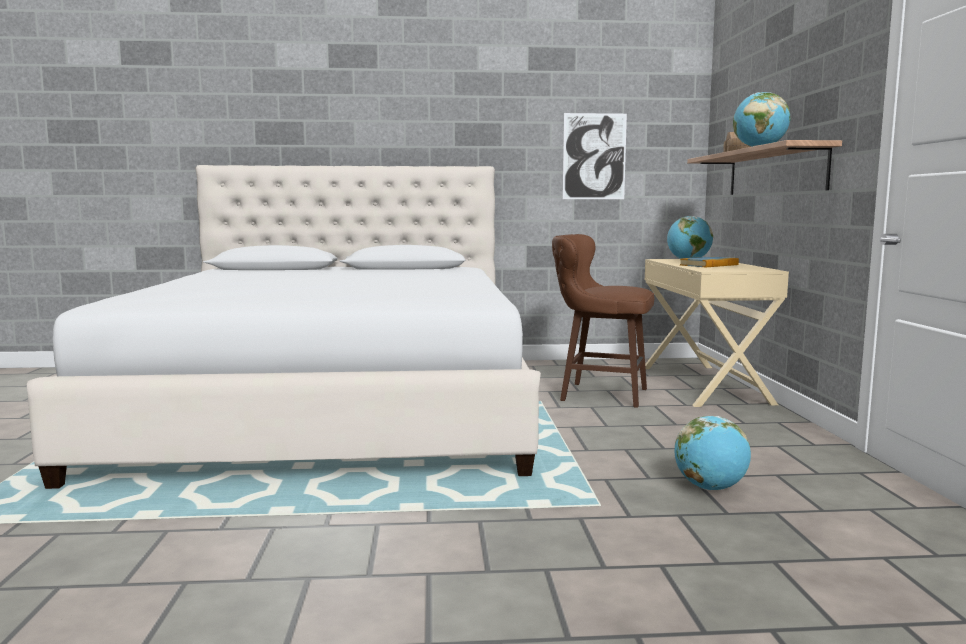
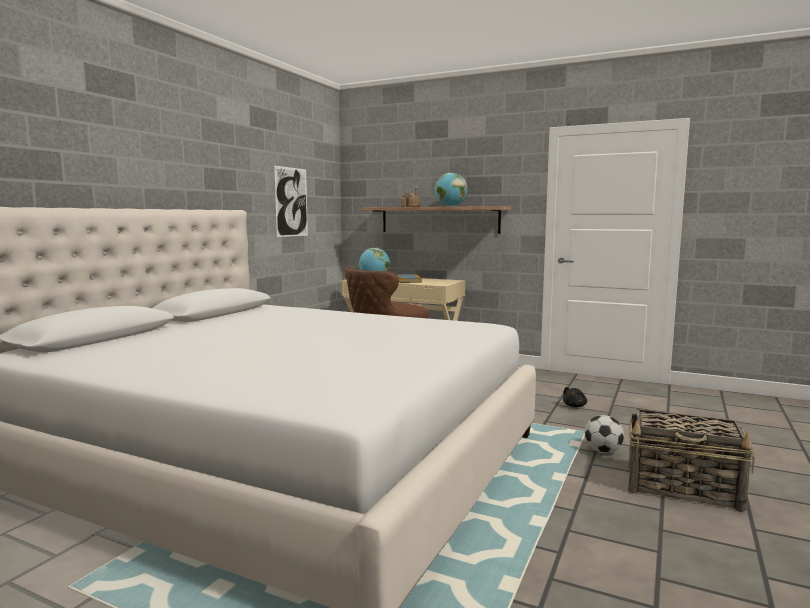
camera: 60 degrees left, 0 degrees up
globe [674,416,751,490] -> black plush toy [563,387,587,407]
none -> football [585,415,624,453]
none -> basket [628,409,754,512]

